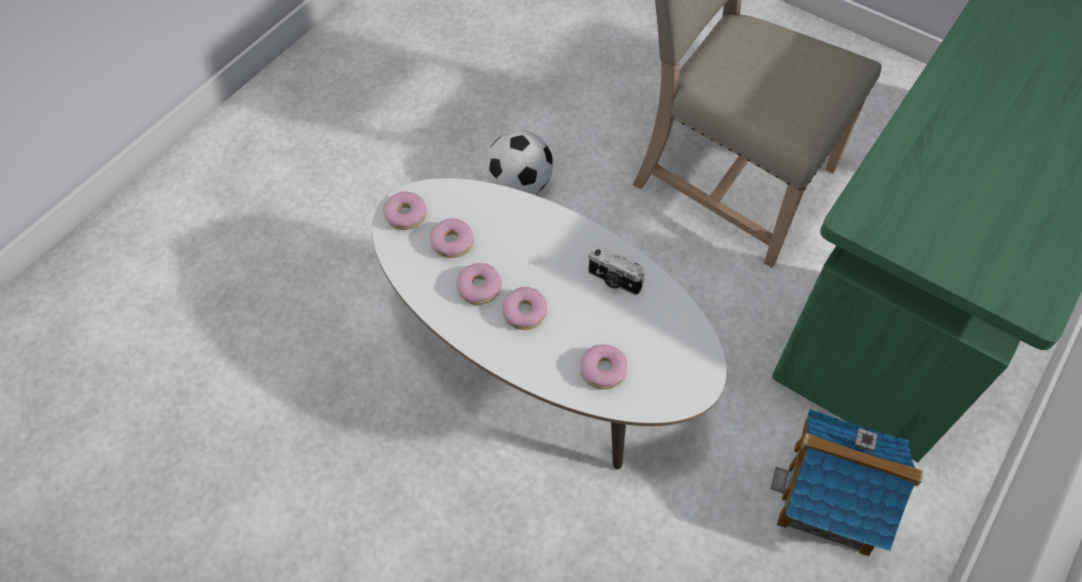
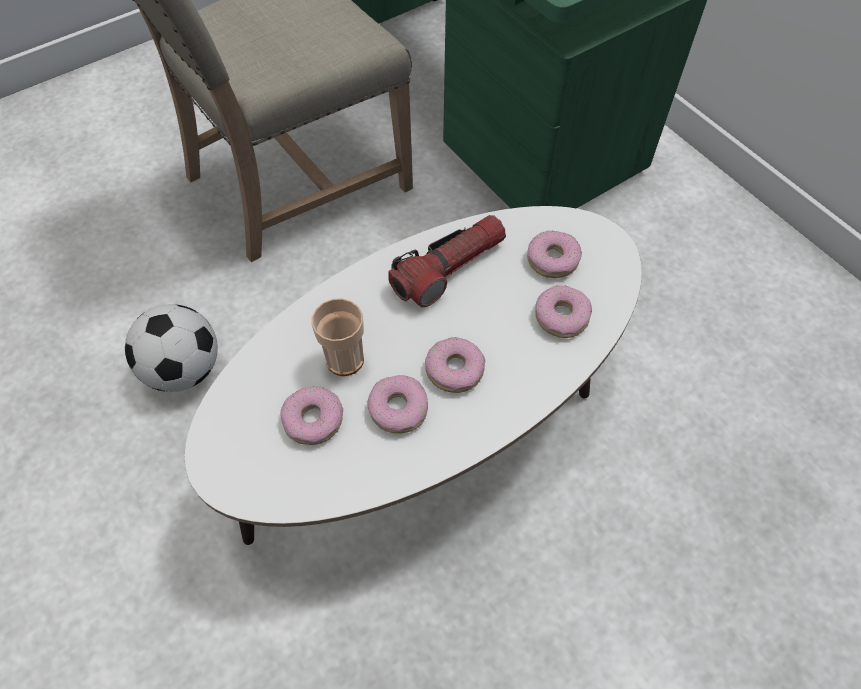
camera: 70 degrees left, 0 degrees up
donut [383,191,427,230] -> donut moved to [527,231,582,278]
camera [588,247,645,295] -> flashlight [388,215,506,307]
toy house [771,409,923,556] -> none
none -> cup [312,298,364,376]

